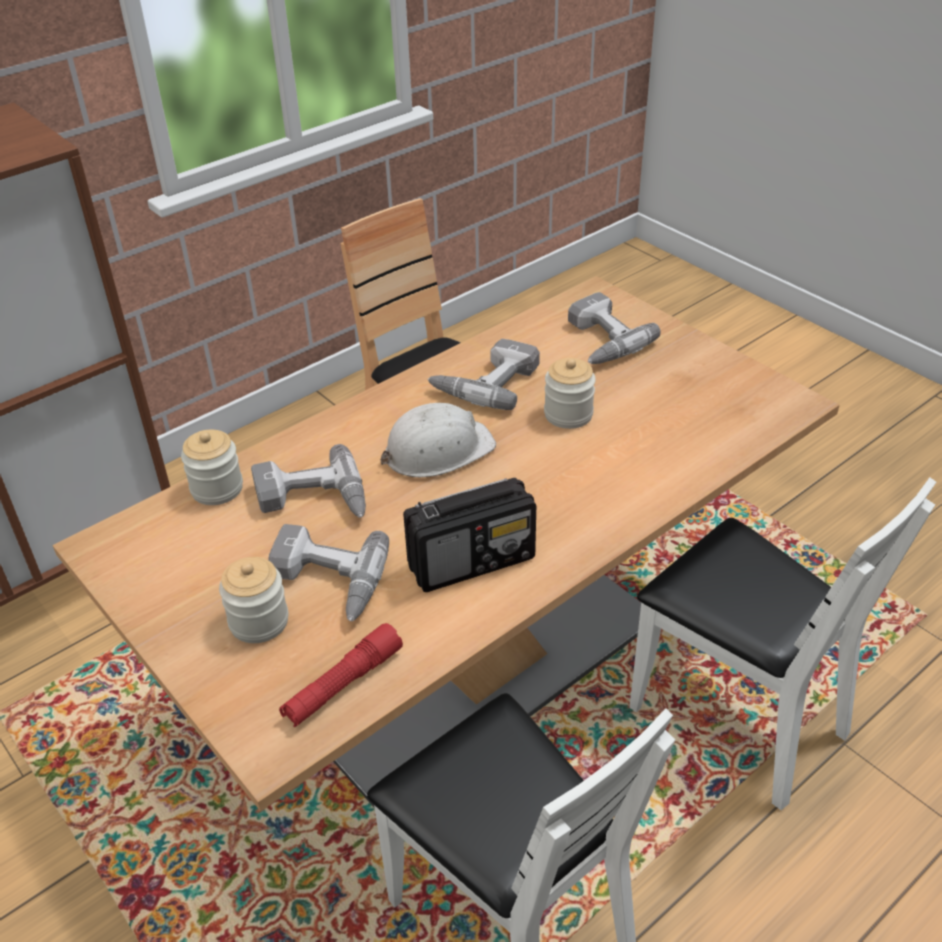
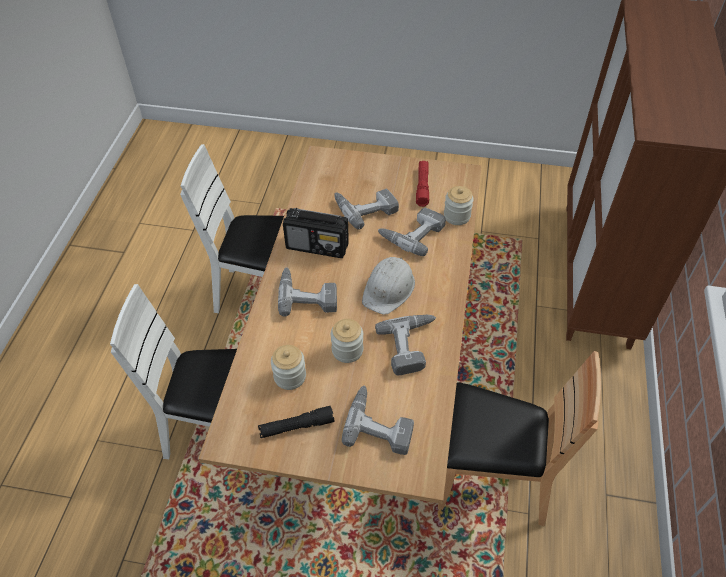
camera: 140 degrees right, 10 degrees up
jar [219,557,289,643] -> jar moved to [271,345,306,390]
red flashlight [279,623,403,727] -> red flashlight moved to [416,161,429,207]
radio [403,478,536,592] -> radio turned 105 degrees counterclockwise [283,208,349,258]
none -> black flashlight [258,406,334,438]
none -> power drill [278,267,337,317]

